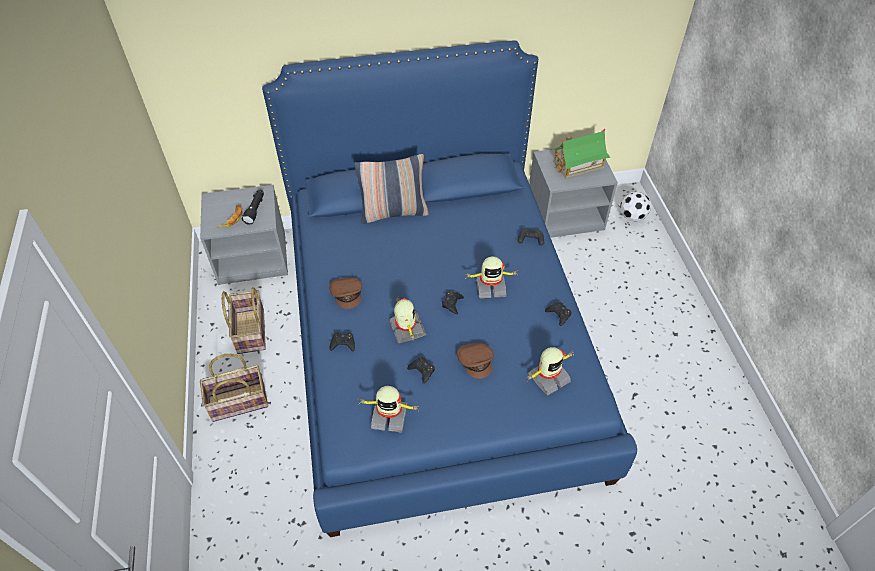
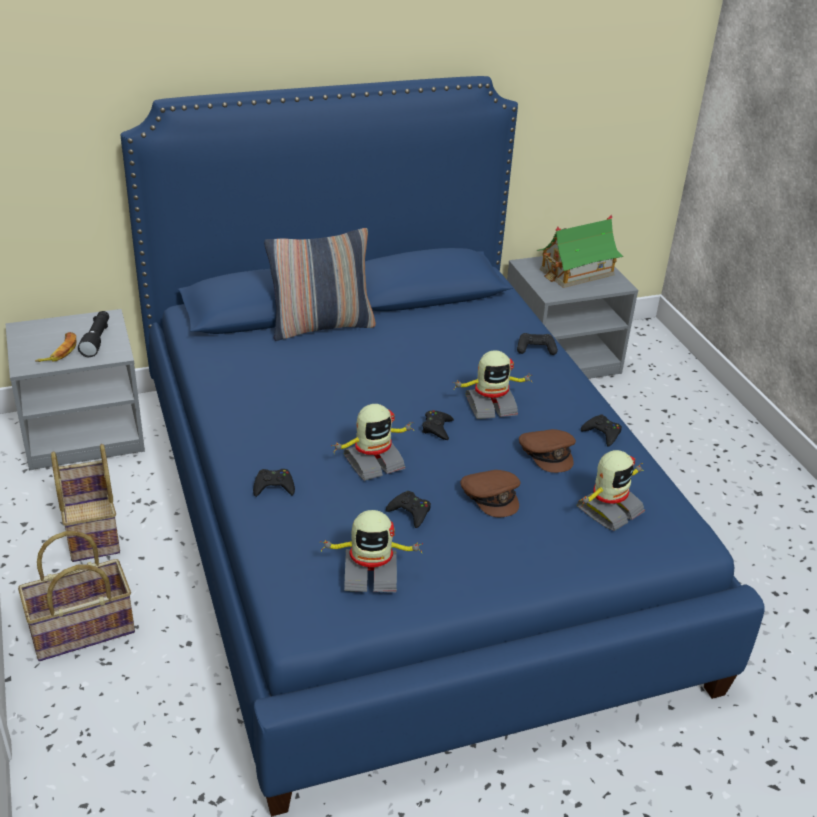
camera: 10 degrees left, 15 degrees down
brown cap [329,278,362,309] -> brown cap moved to [519,429,576,473]
toy robot [389,296,426,343] -> toy robot turned 90 degrees clockwise [331,404,414,481]
football [620,192,651,221] -> none

